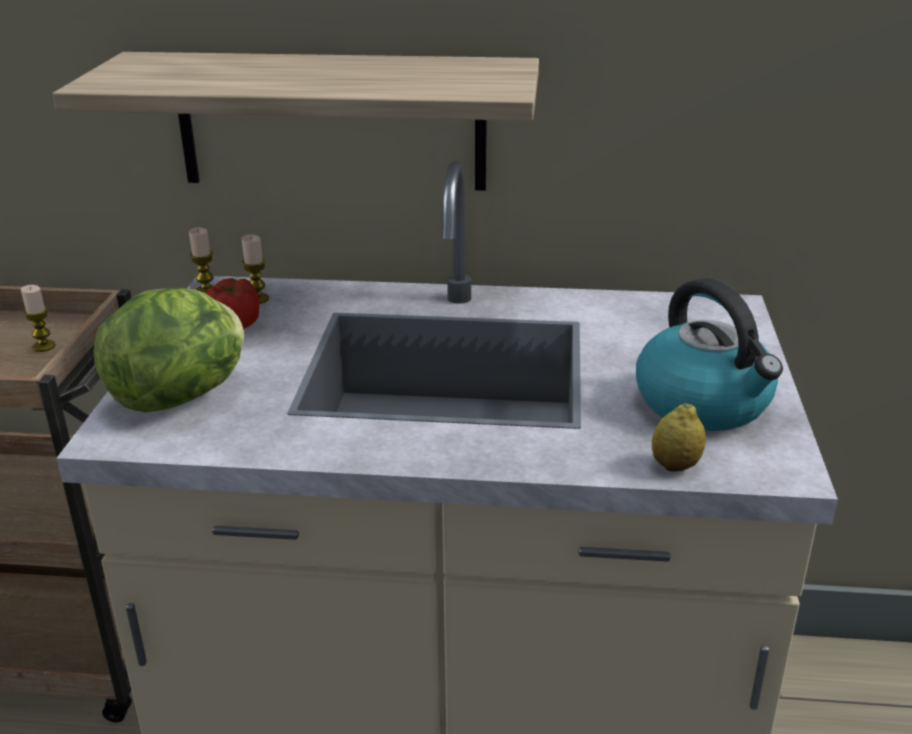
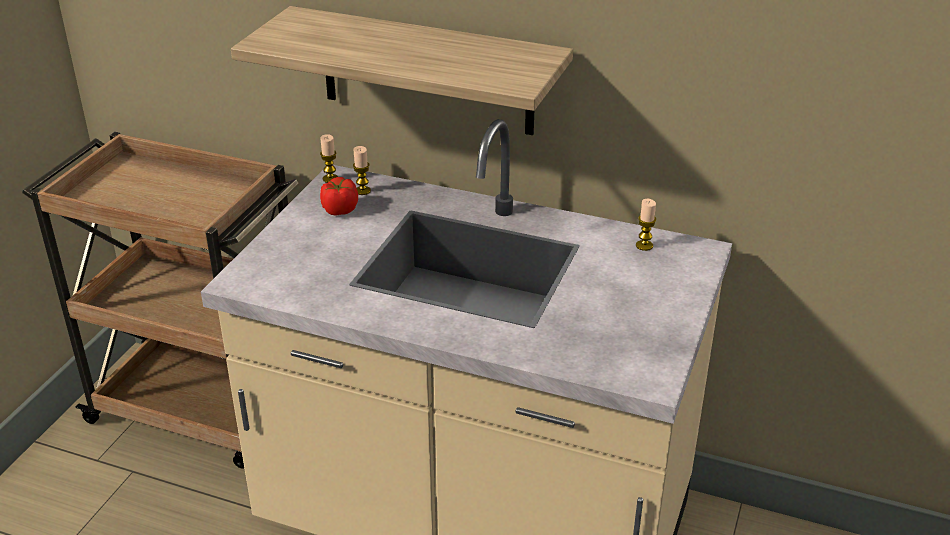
camera: 15 degrees right, 5 degrees up
candle [21,285,56,352] -> candle moved to [636,199,656,251]
lettuce [94,288,244,412] -> none
kettle [636,278,783,431] -> none
lemon [652,403,706,472] -> none

